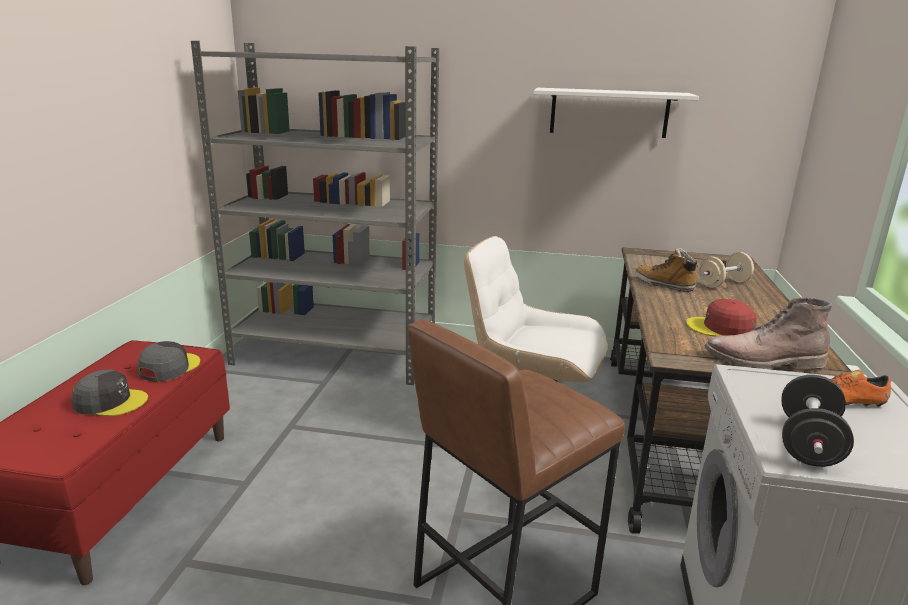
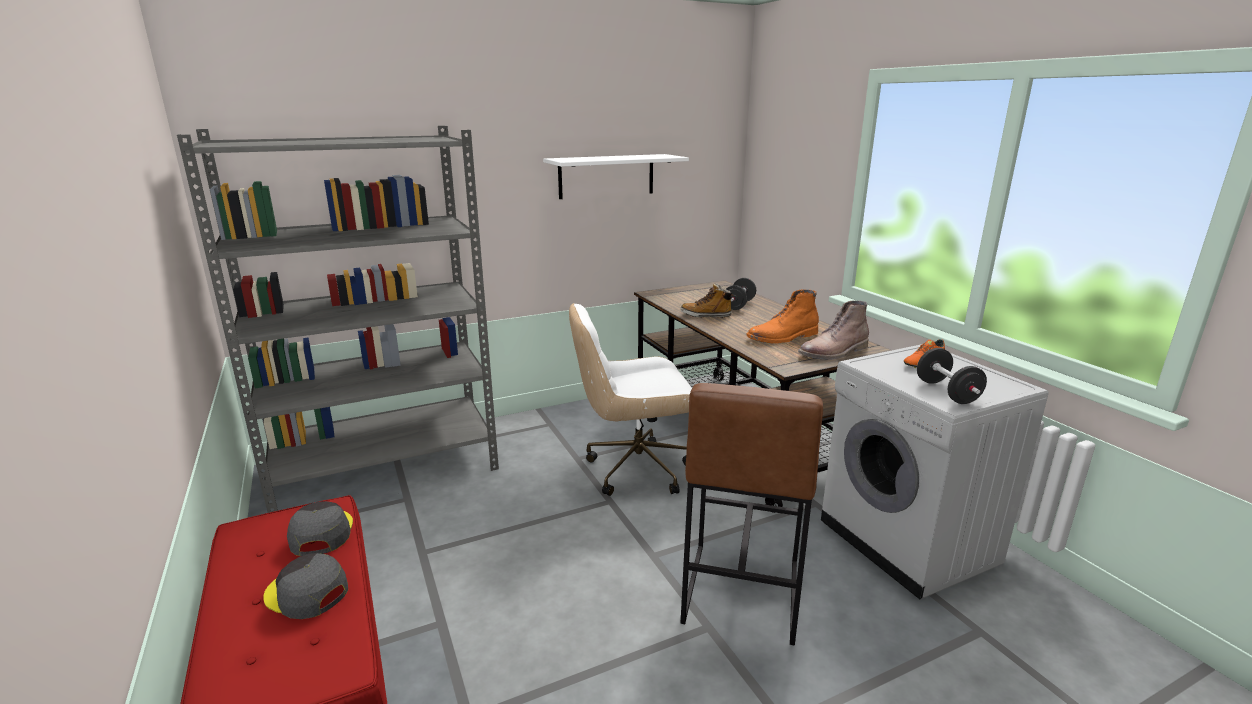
camera: 35 degrees left, 0 degrees up
grey cap [72,369,148,416] -> grey cap turned 120 degrees counterclockwise [264,553,348,619]
red cap [686,299,757,337] -> orange boot [746,289,819,344]
beige dumbbell [698,252,754,288] -> black dumbbell [726,278,756,310]

